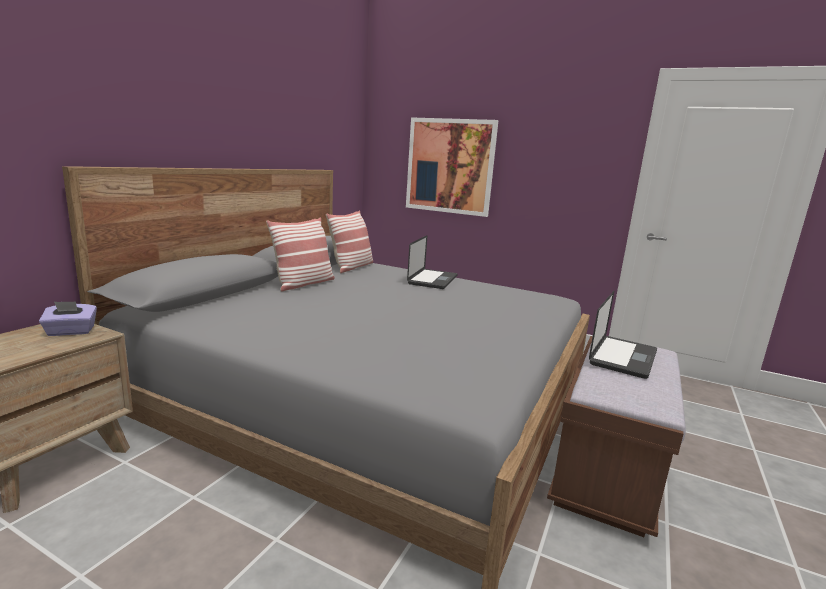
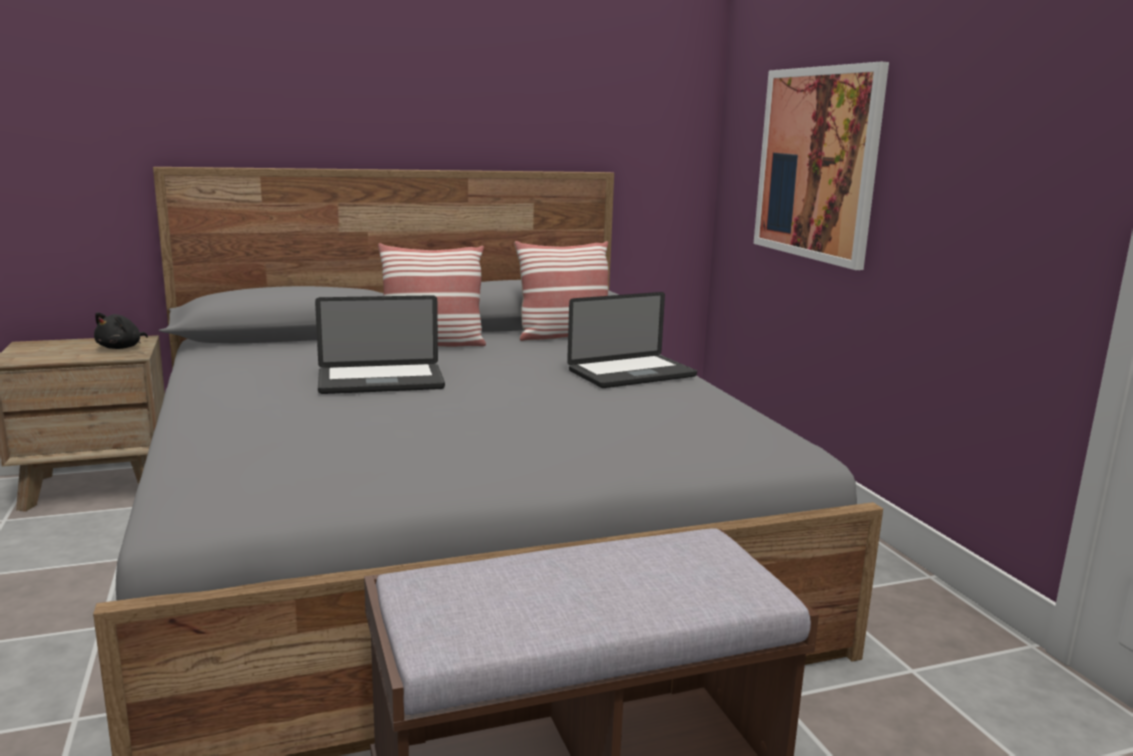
camera: 45 degrees right, 0 degrees up
purple tissue box [39,301,97,336] -> black plush toy [94,312,148,349]
laptop [589,291,657,379] -> laptop moved to [315,295,445,394]

